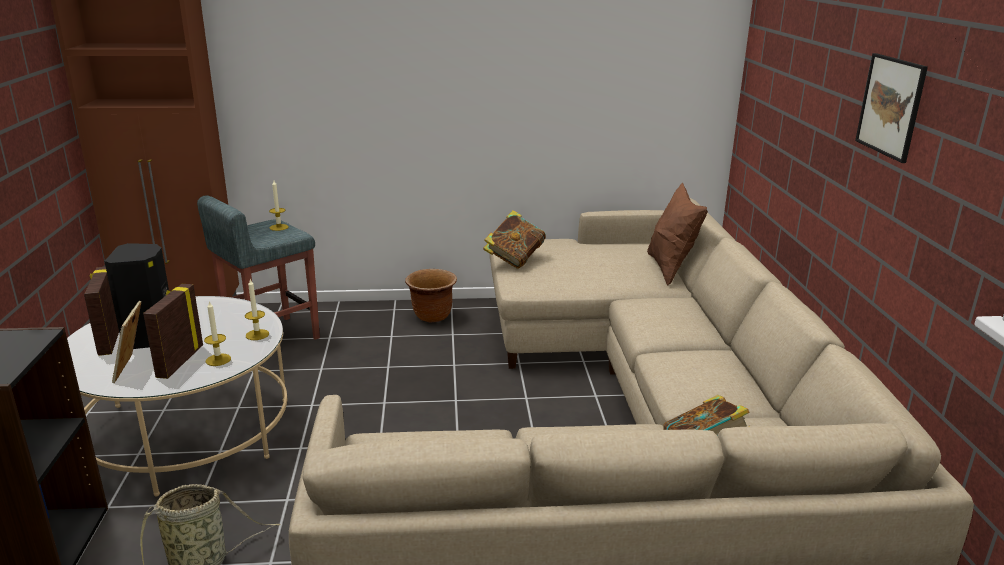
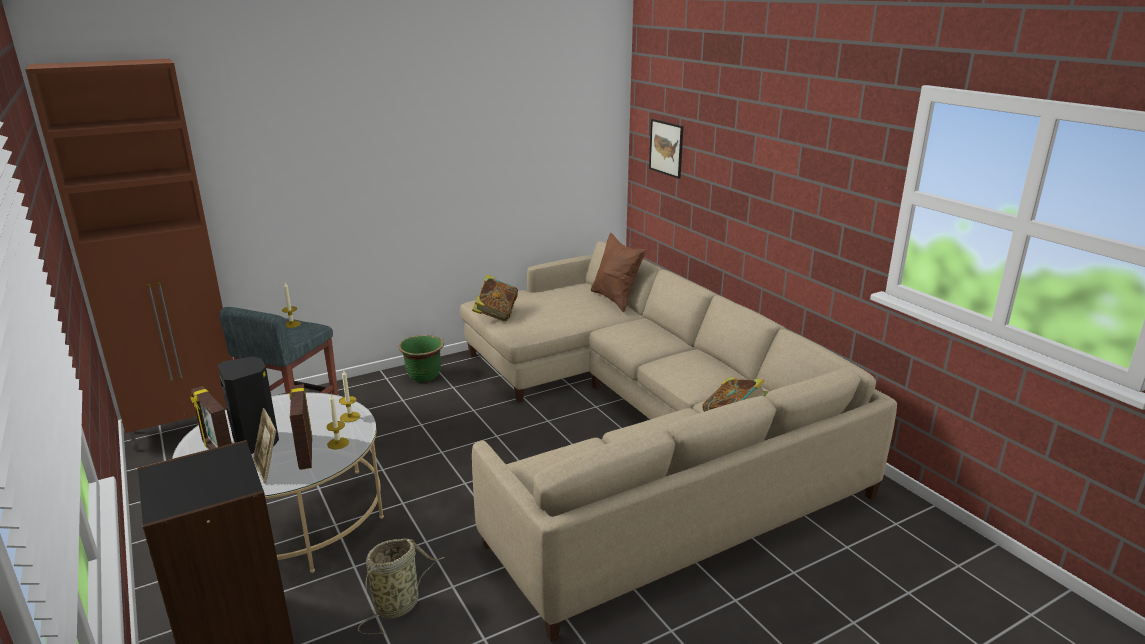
camera: 25 degrees left, 0 degrees up
brown planter [405,269,457,323] -> green planter [399,335,444,382]
picture [855,53,928,163] -> picture moved to [649,119,683,179]

